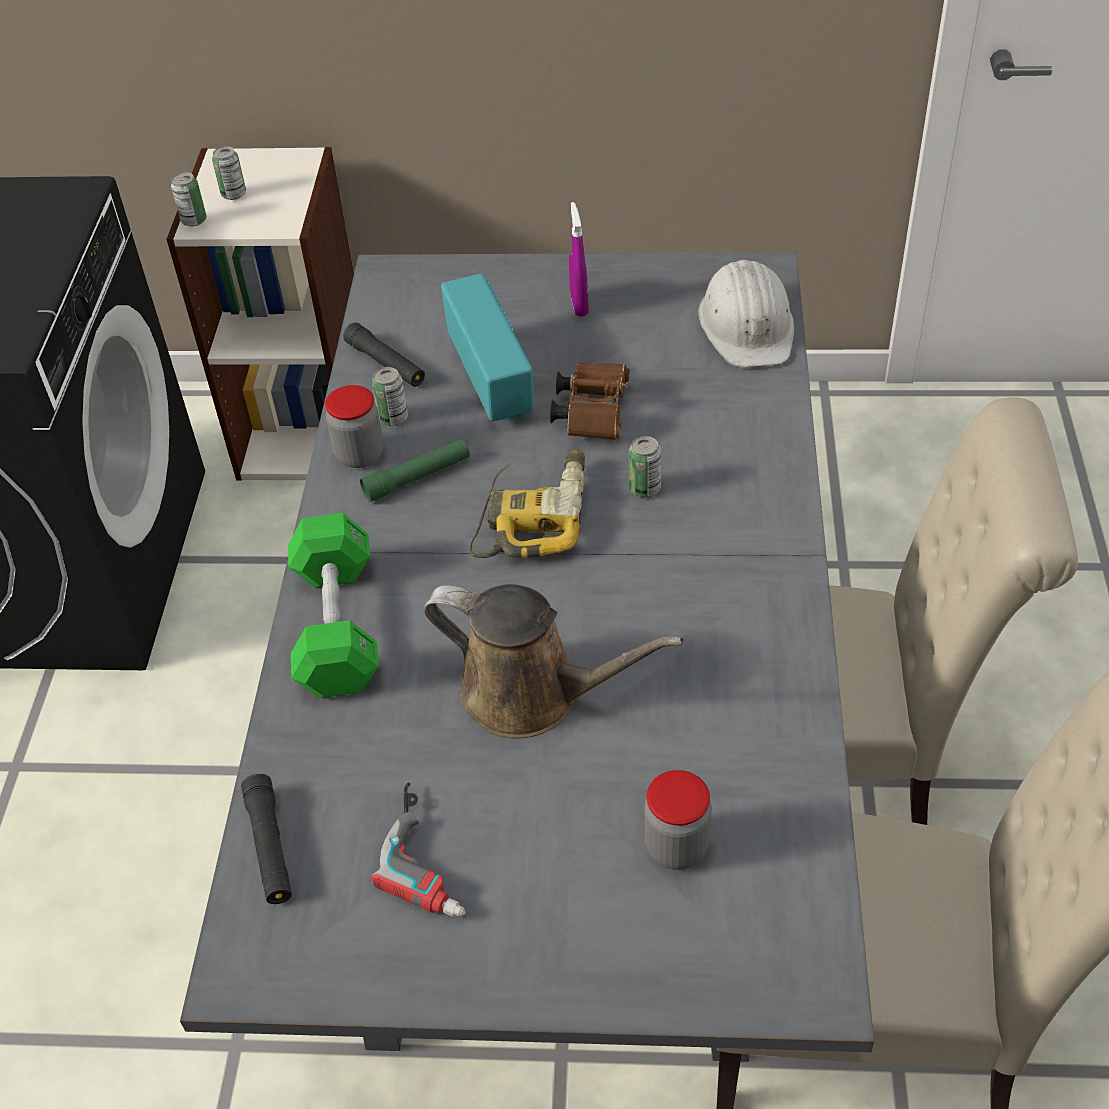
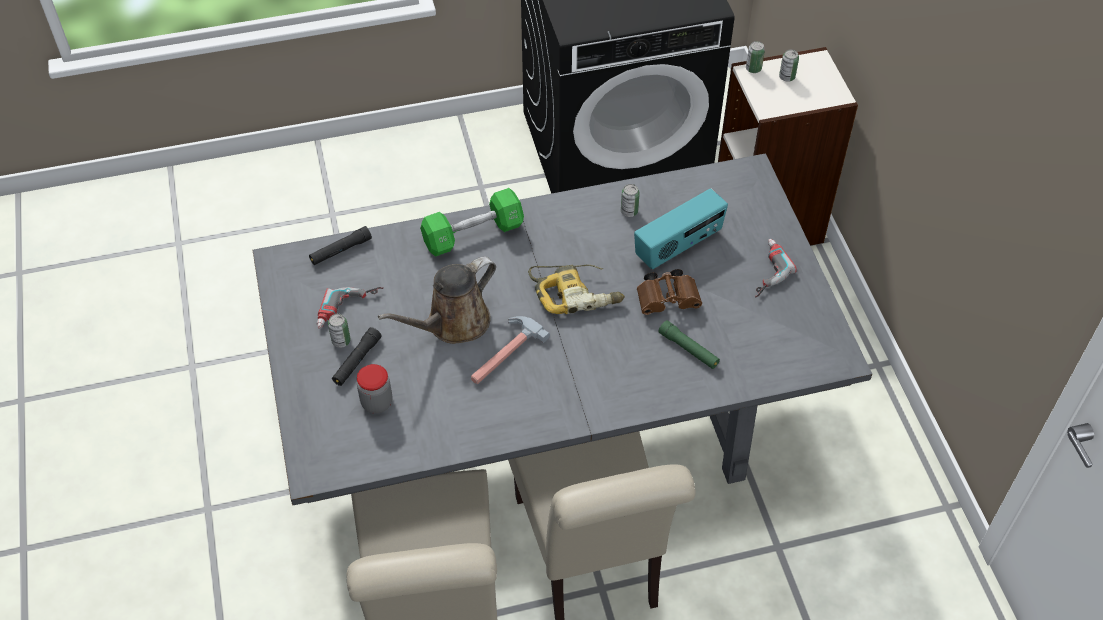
camera: 70 degrees right, 5 degrees up
jar [325,385,384,468] -> none
black flashlight [343,322,425,387] -> black flashlight moved to [332,327,382,386]
green flashlight [360,439,470,502] -> green flashlight moved to [658,320,720,369]
brown watering can [424,584,683,739] -> brown watering can turned 45 degrees clockwise [378,256,496,344]
purple spray bottle [569,202,589,317] -> power drill [755,239,797,298]
can [629,436,661,497] -> can moved to [328,314,351,348]
white hard hat [698,260,794,368] -> none
none -> hammer [471,316,550,384]

